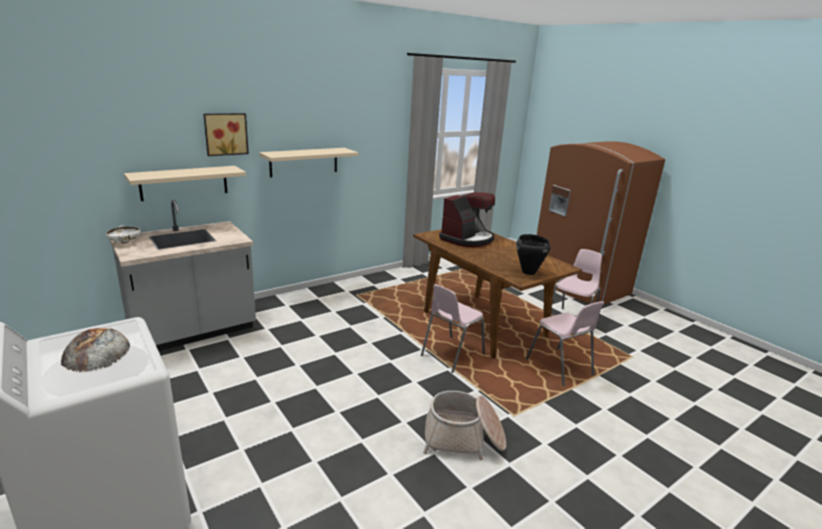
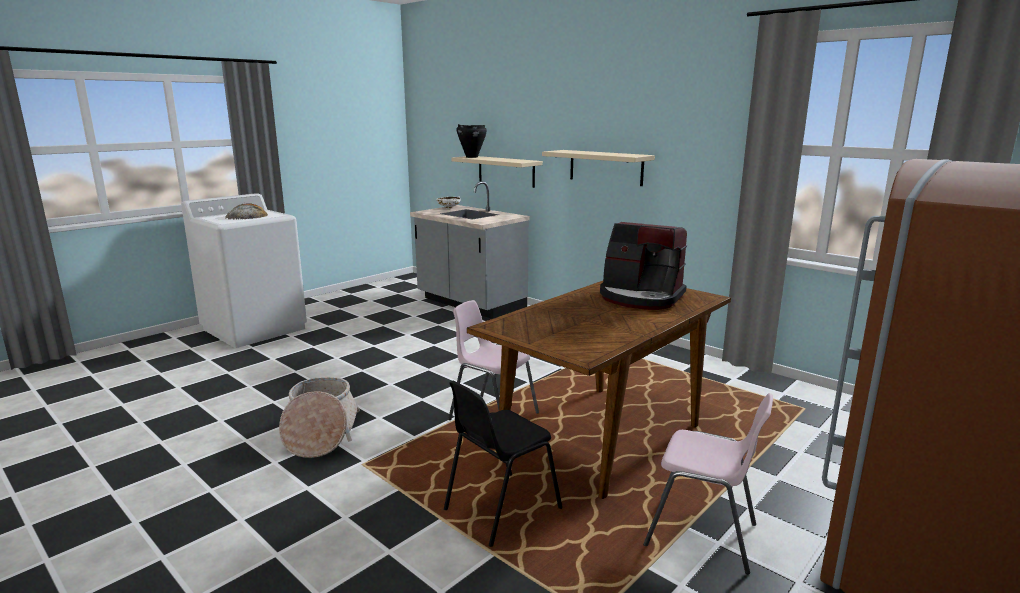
camera: 80 degrees right, 5 degrees down
picture [203,113,249,156] -> none
black cooking pot [516,234,550,275] -> black cooking pot moved to [456,124,487,158]
pink chair [526,301,604,386] -> black chair [444,381,562,547]

